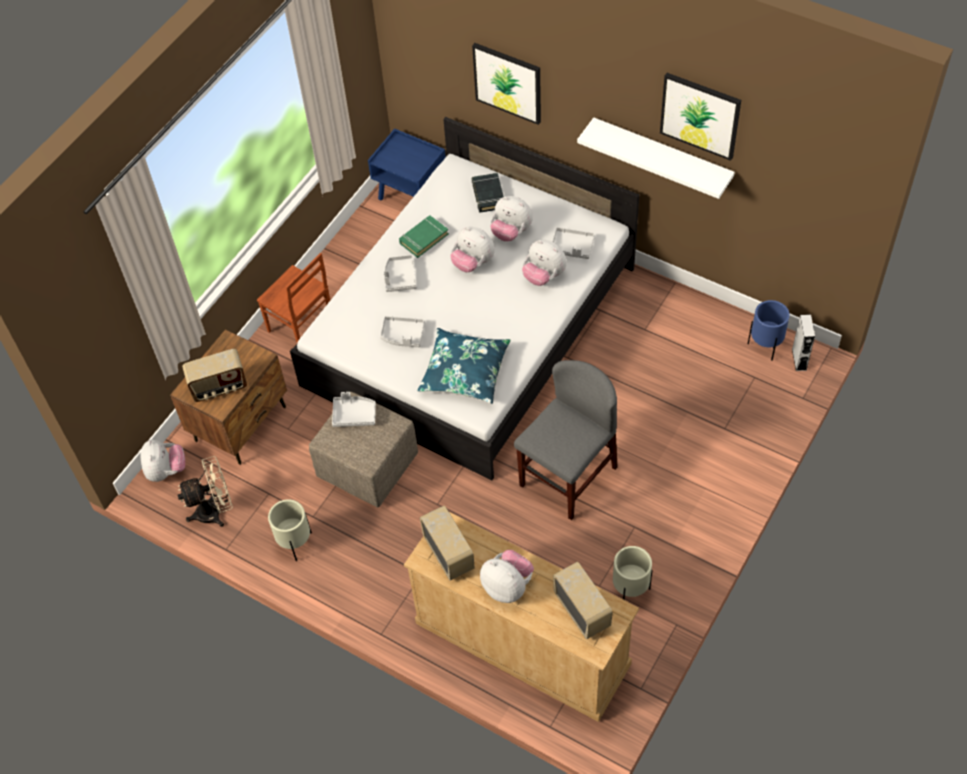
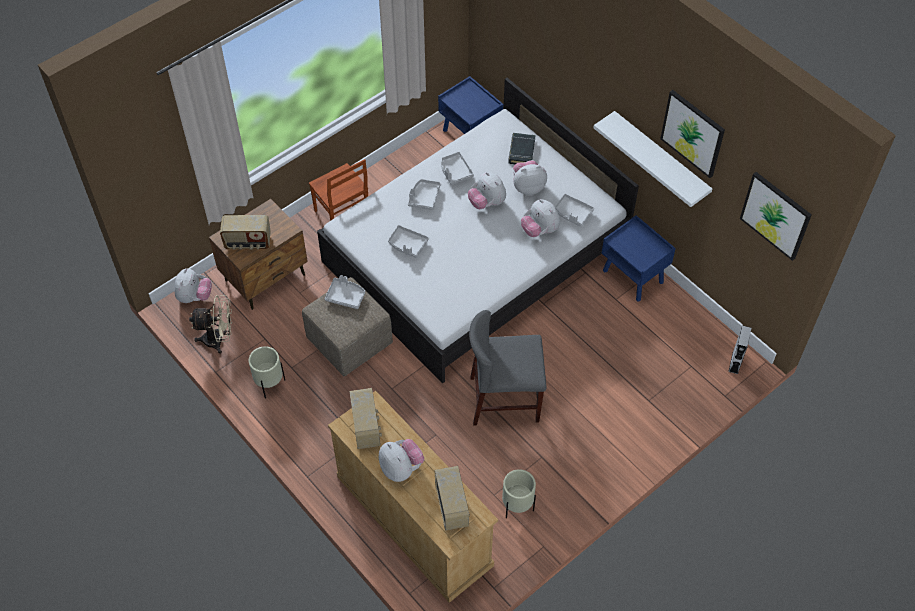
camera: 15 degrees right, 0 degrees up
green book [399,215,449,258] -> grey tray [441,152,474,185]
blue pillow [417,328,510,404] -> none
picture [472,43,541,125] -> picture moved to [740,172,812,261]
plush toy [490,196,533,242] -> plush toy turned 120 degrees clockwise [513,160,547,195]
grey chair [514,360,618,520] -> grey chair turned 150 degrees counterclockwise [469,310,547,426]
blue planter [748,300,790,361] -> none
none -> blue nightstand [602,215,676,302]

